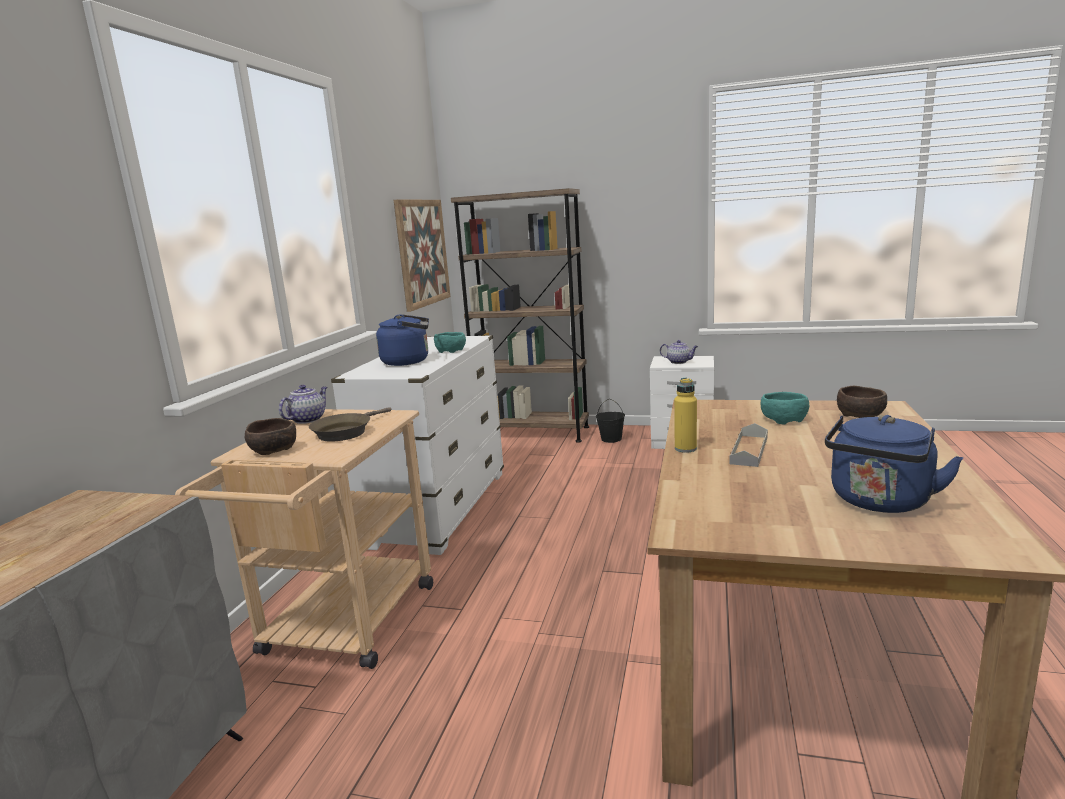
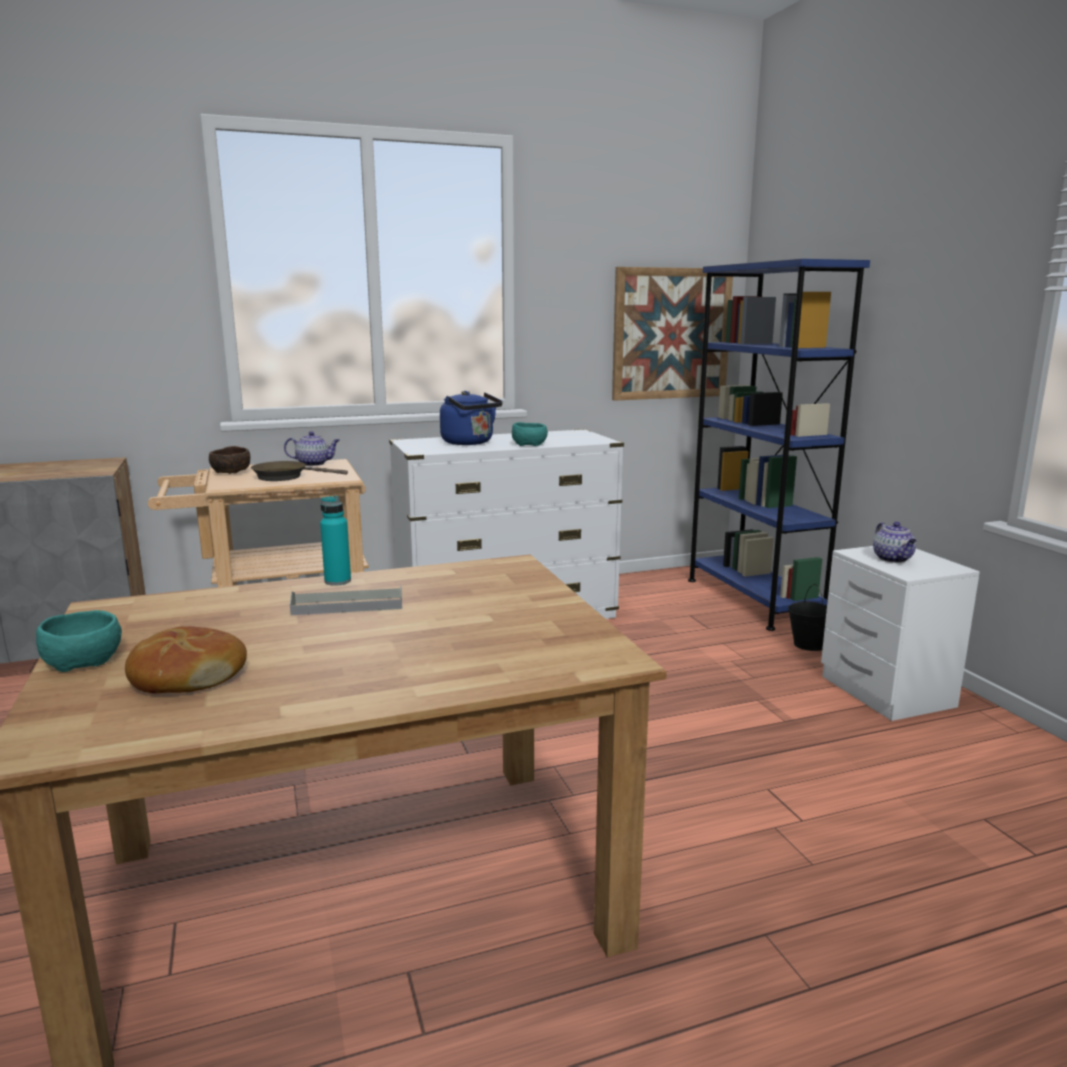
camera: 55 degrees right, 0 degrees up
brown bookcase [451,188,589,443] -> blue bookcase [688,259,870,631]
yellow bottle [674,378,697,453] -> turquoise bottle [320,496,351,586]
turquoise bowl [761,392,809,425] -> turquoise bowl moved to [36,610,122,672]
blue kettle [825,415,963,513] -> bread [125,626,247,693]
brown bowl [837,386,887,418] -> none

